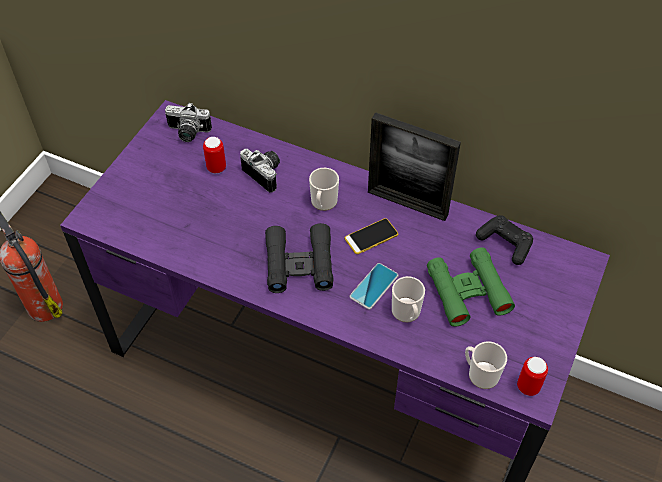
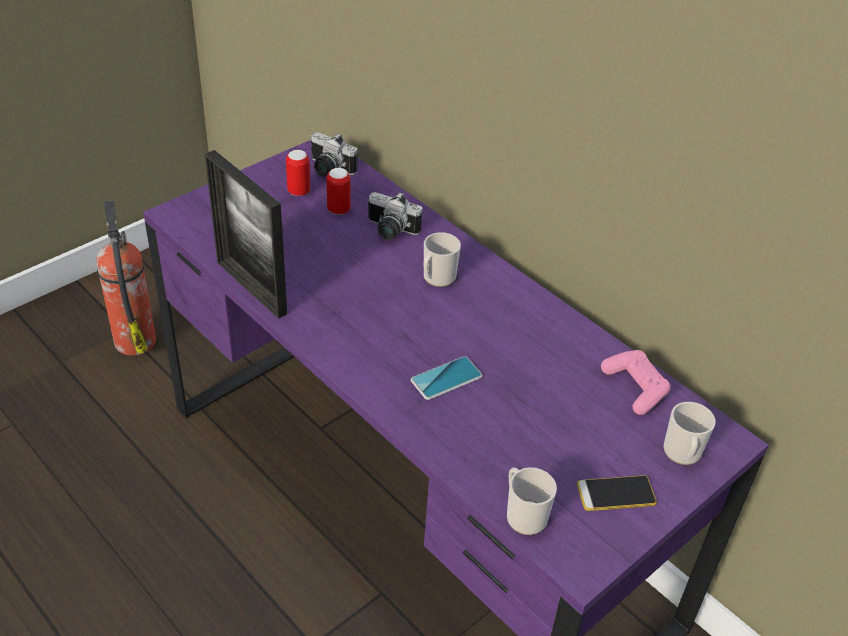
camera: 20 degrees right, 10 degrees down
camera [240,149,280,193] -> camera turned 135 degrees clockwise [368,192,423,240]
black binoculars [265,223,334,293] -> none
phone [344,218,398,254] -> phone moved to [577,475,657,511]
picture frame [368,112,461,221] -> picture frame moved to [205,150,287,319]
mug [392,276,425,322] -> mug moved to [663,402,715,465]
green binoculars [427,247,515,327] -> none
black game controller [476,215,533,265] -> pink game controller [601,350,671,415]
can [517,357,548,396] -> can moved to [286,150,310,196]

